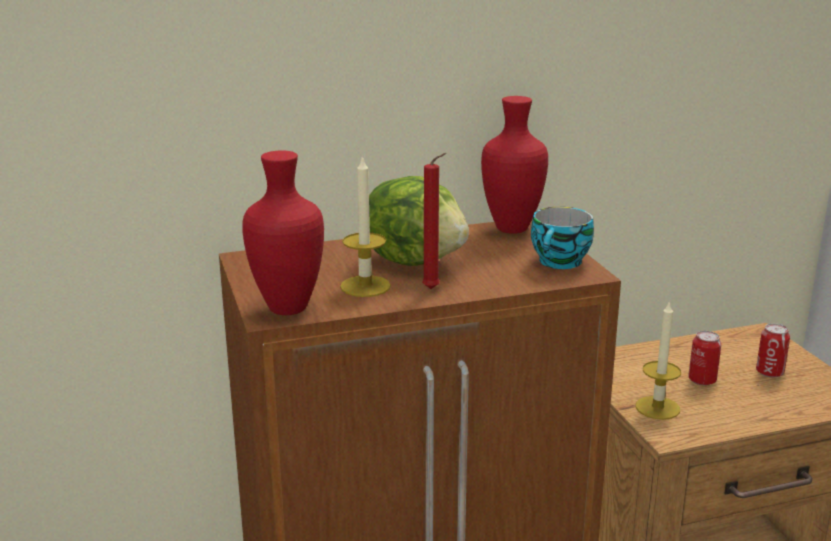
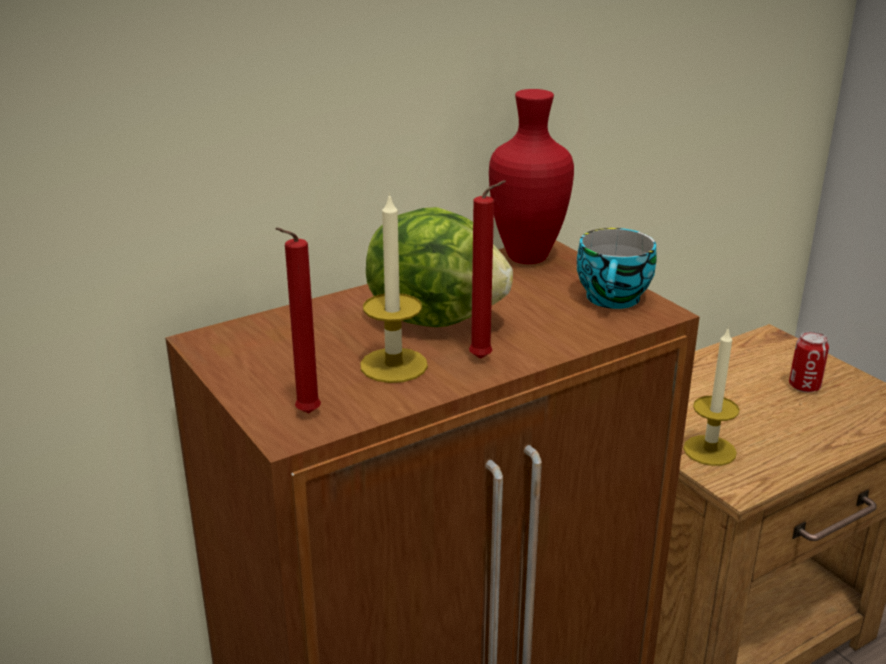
camera: 15 degrees left, 5 degrees up
red vase [242,150,324,315] -> red candle [275,228,321,413]
can [688,331,721,386] -> none

